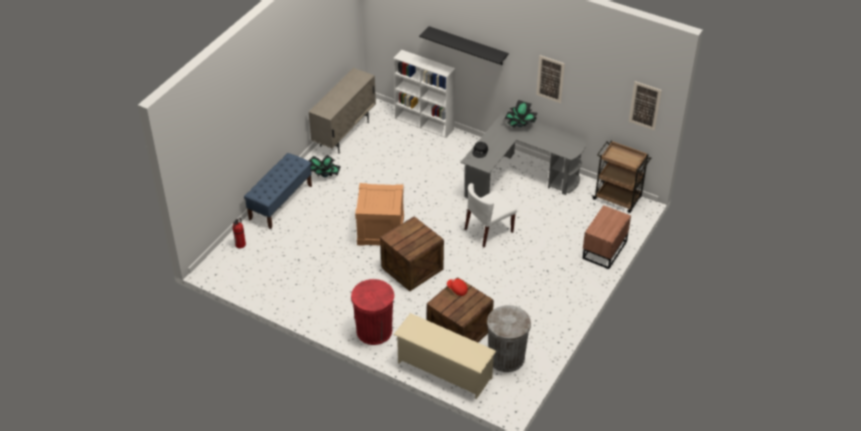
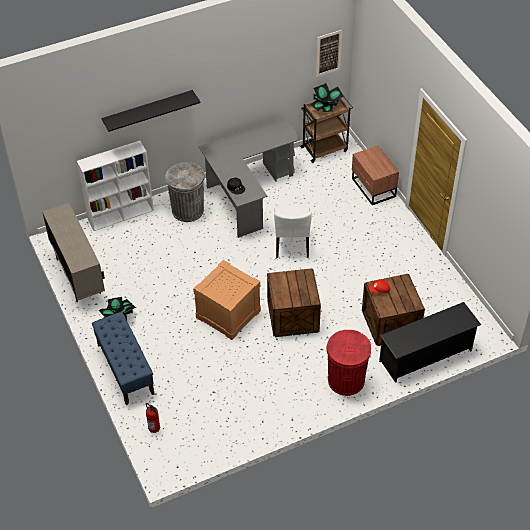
camera: 55 degrees left, 5 degrees up
beige shoe rack [394,313,496,399] -> black shoe rack [379,302,481,383]
grey trash can [487,305,531,372] -> grey trash can moved to [165,162,205,222]
potted plant [504,100,538,128] -> potted plant moved to [311,83,344,112]
picture [536,55,565,103] -> none

